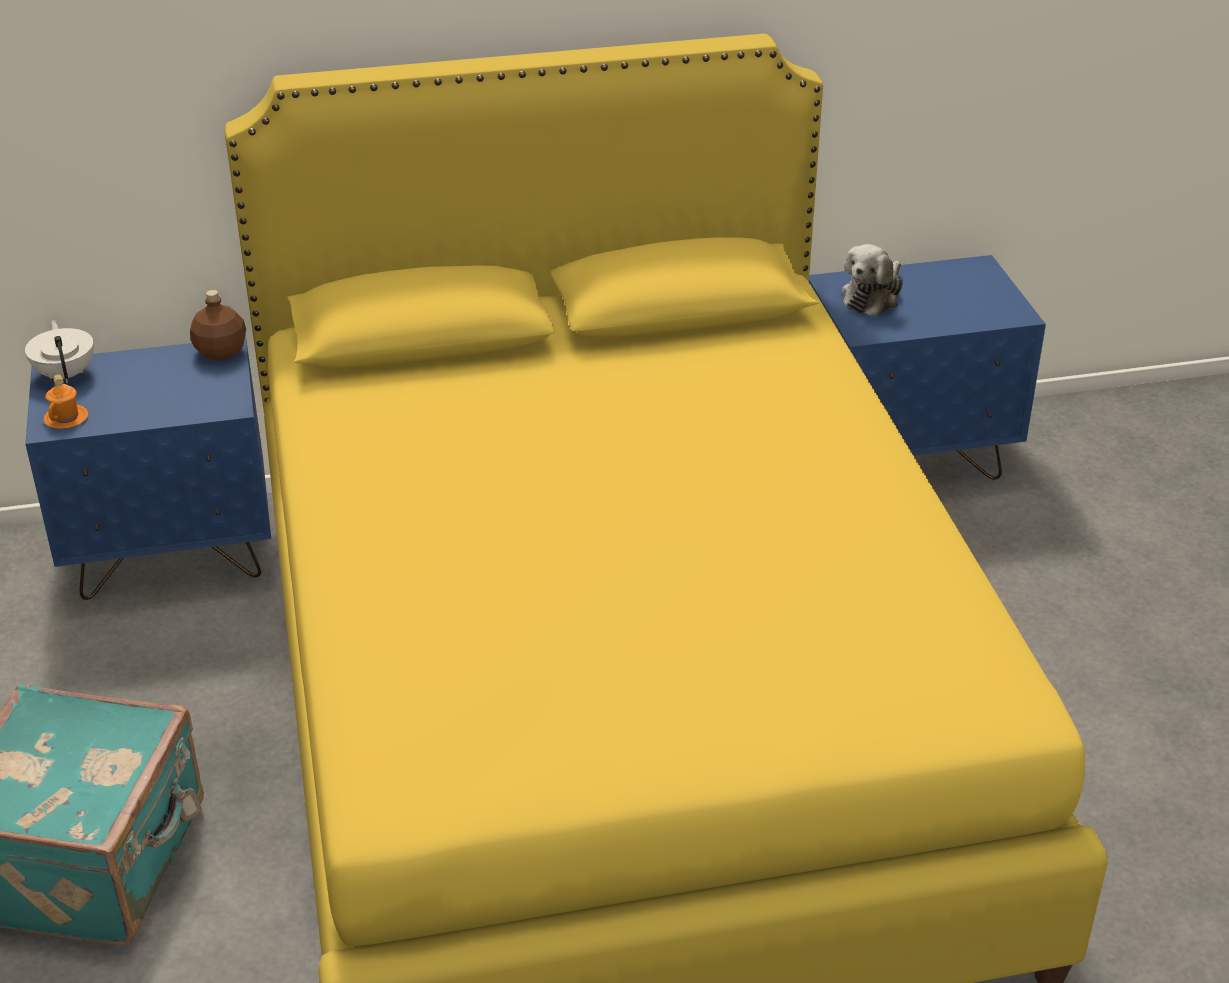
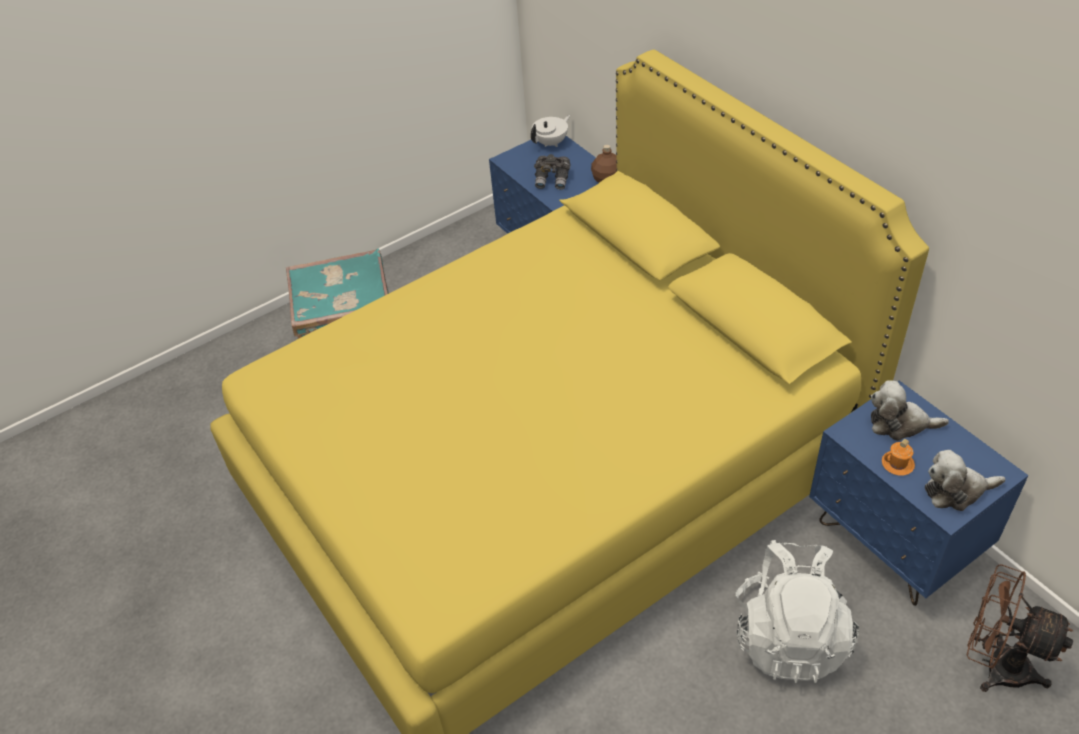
camera: 70 degrees right, 10 degrees up
orange mug [44,374,88,429] -> orange mug moved to [882,439,915,476]
none -> grey binoculars [534,154,571,190]
none -> white backpack [736,540,859,683]
none -> plush toy [925,450,1006,511]
none -> brown fan [967,564,1073,692]

